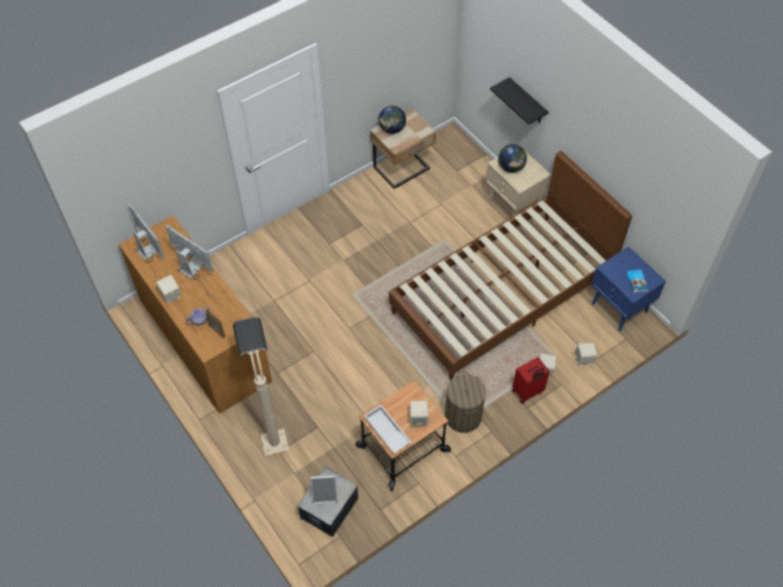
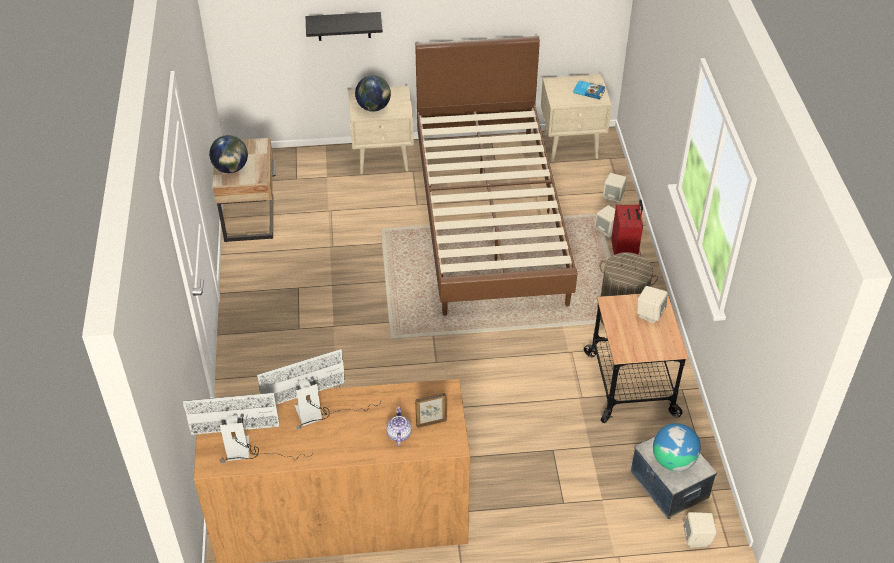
camera: 60 degrees left, 10 degrees down
beige speaker [156,275,181,303] -> beige speaker moved to [683,512,717,548]
beige floor lamp [233,317,289,456] -> none
picture frame [310,475,337,504] -> globe [653,423,701,471]
white tray [364,405,411,454] -> none
blue nightstand [591,246,666,331] -> beige nightstand [541,74,612,162]

